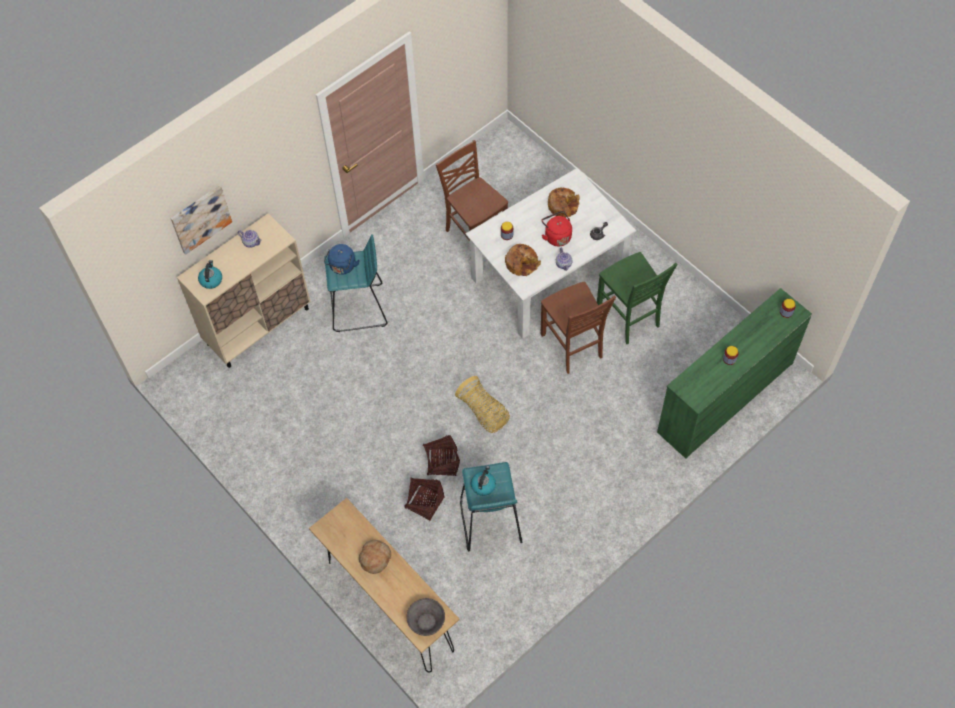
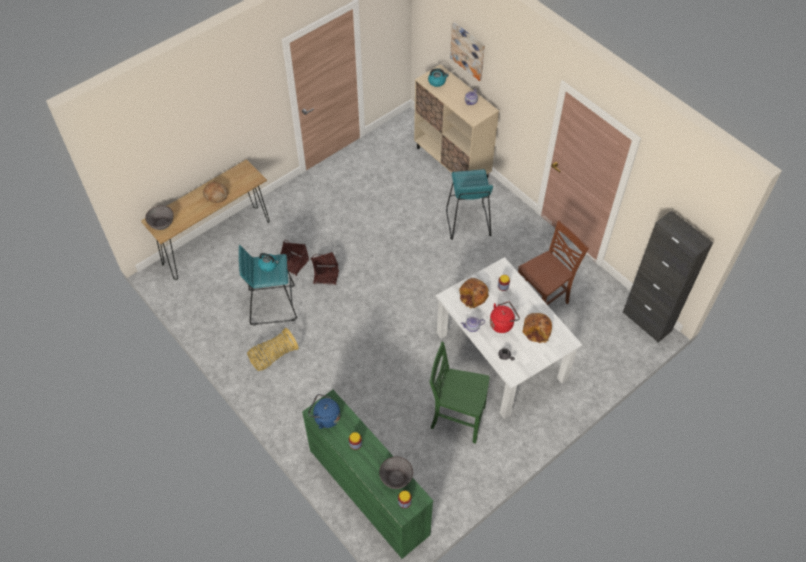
camera: 90 degrees right, 5 degrees down
blue kettle [324,244,360,275] -> blue kettle moved to [308,394,340,429]
basket [455,376,510,433] -> basket moved to [247,328,299,371]
brown chair [541,282,616,374] -> none
green chair [597,252,678,344] -> green chair turned 45 degrees clockwise [429,342,490,444]
none -> grey bowl [379,456,413,489]
none -> black cabinet [623,210,713,343]

